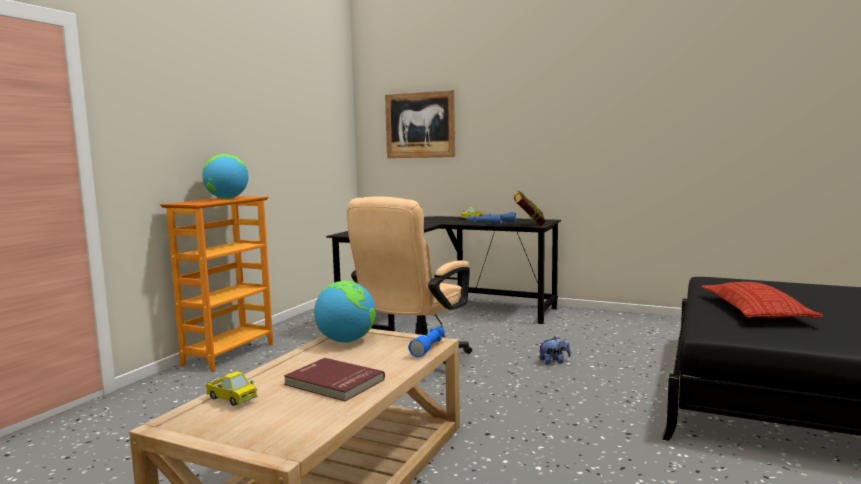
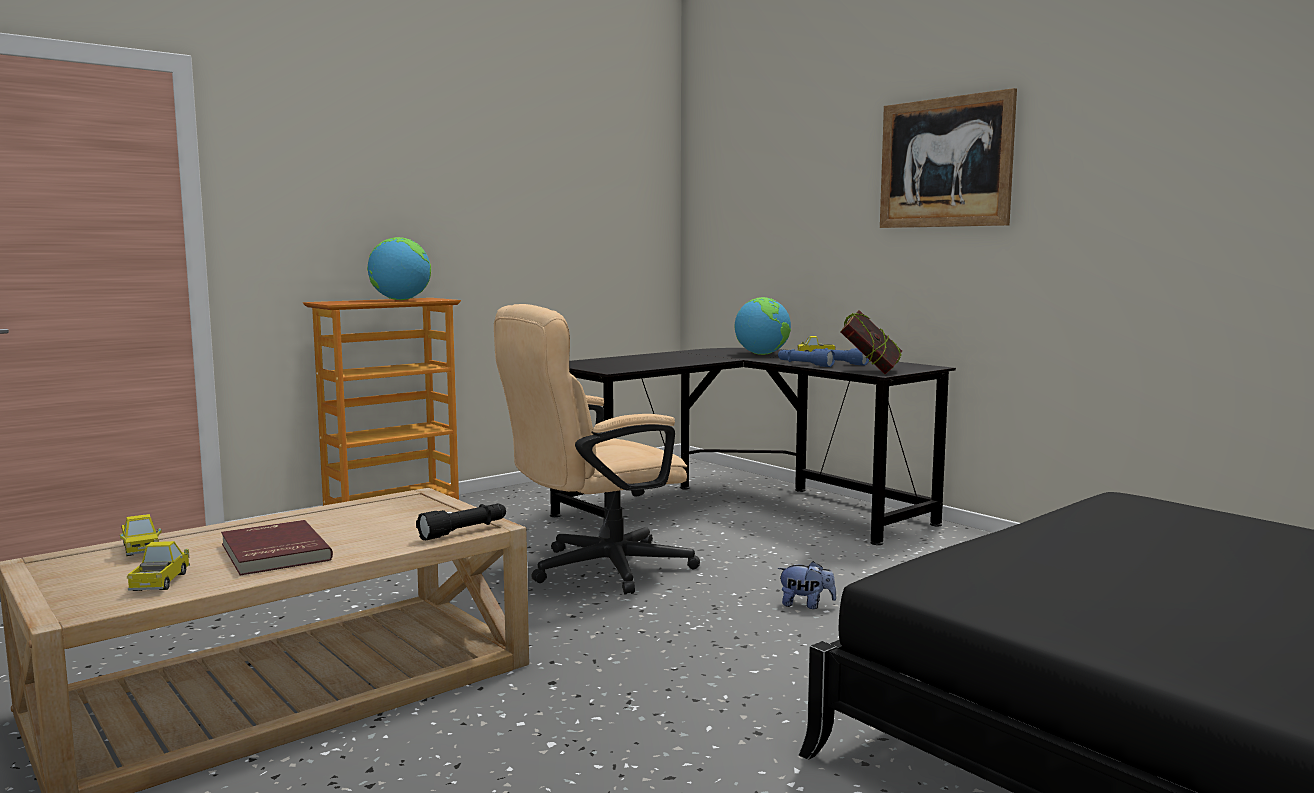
camera: 25 degrees right, 0 degrees up
globe [314,281,376,343] -> globe moved to [735,297,791,355]
picture [385,90,455,158] -> picture moved to [880,88,1017,228]
blue flashlight [408,327,445,357] -> black flashlight [416,504,506,540]
pillow [701,282,824,318] -> none
none -> toy truck [127,541,190,591]

